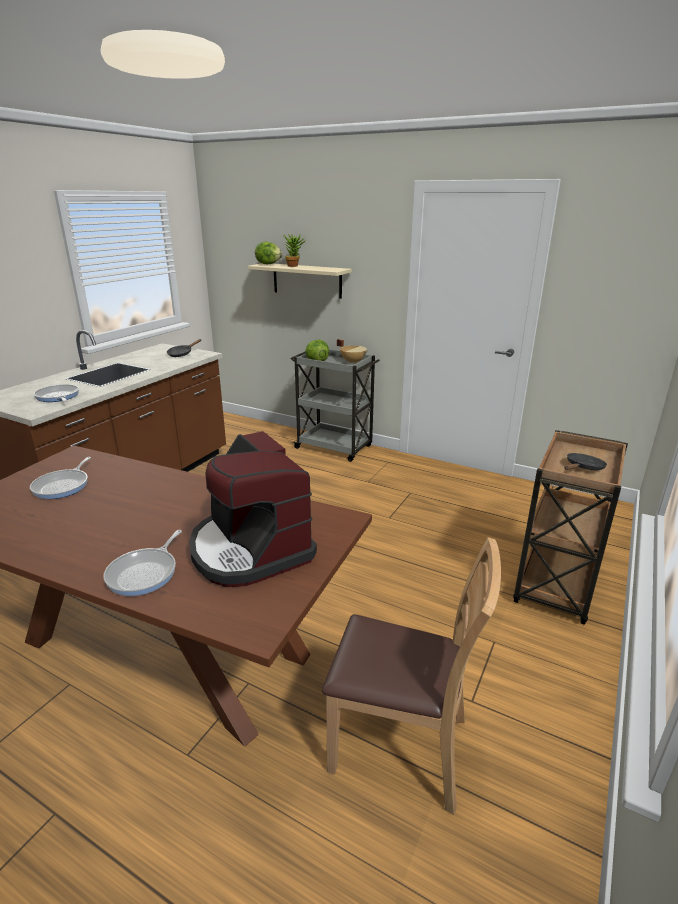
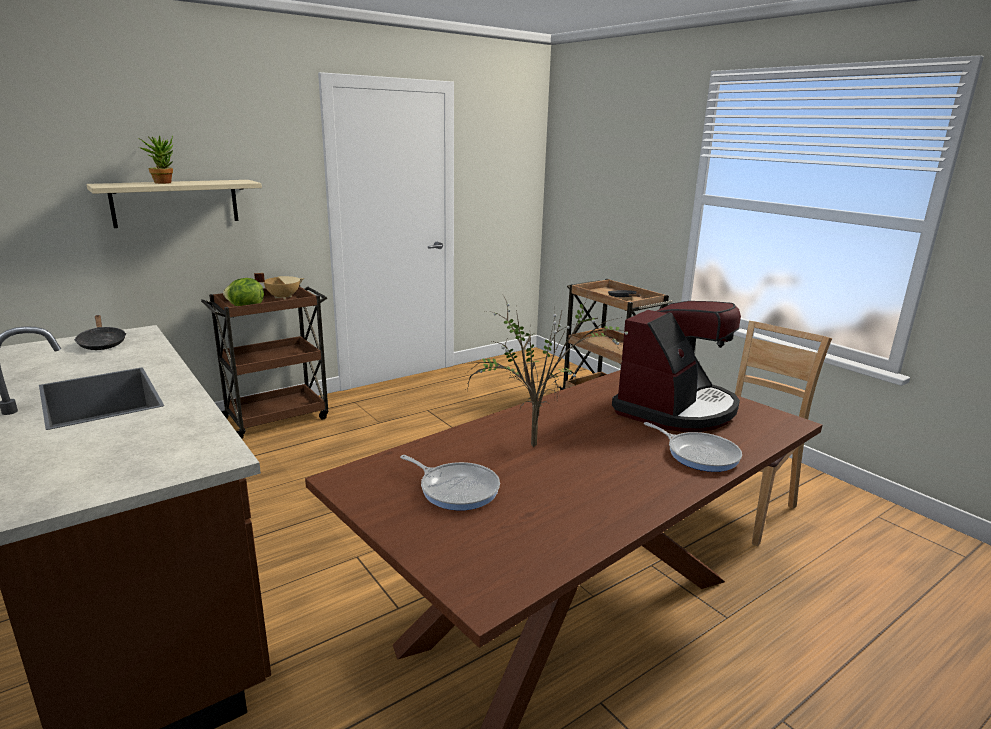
camera: 65 degrees left, 5 degrees down
frying pan [34,384,79,402] -> none
coffee machine [189,431,317,587] -> coffee machine turned 45 degrees counterclockwise [612,301,741,432]
lettuce [255,242,282,264] -> none
grey cart [291,349,380,462] -> brown cart [201,285,328,439]
none -> potted plant [465,295,634,447]

